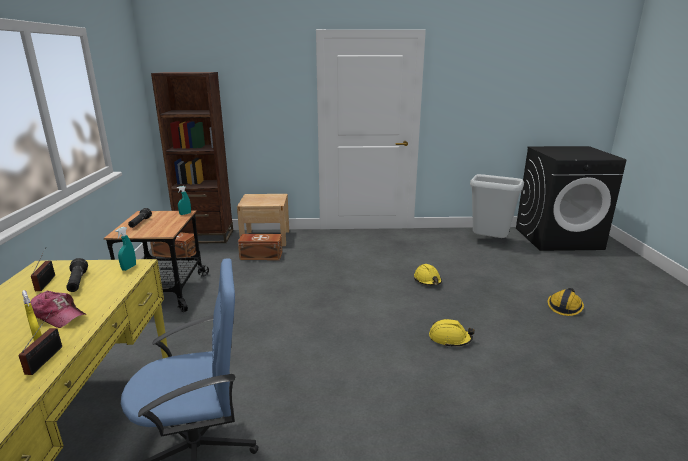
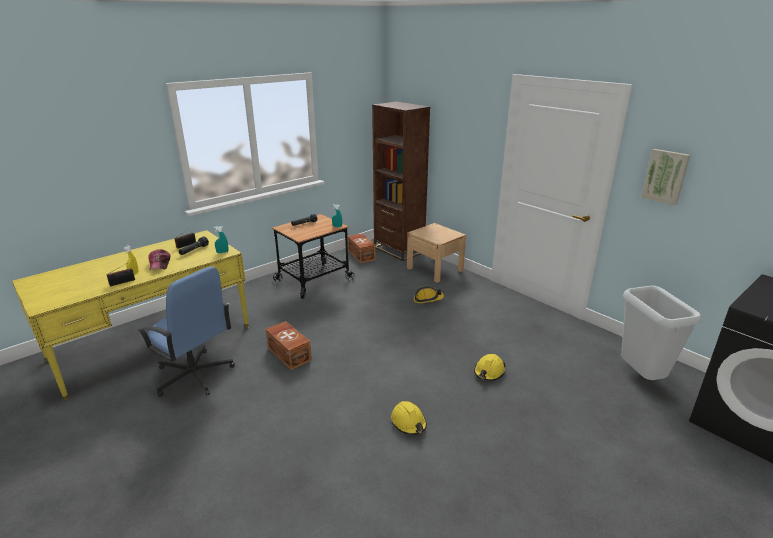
camera: 50 degrees right, 5 degrees up
brown storage box [238,234,282,260] -> brown storage box moved to [265,321,312,370]
hard hat [548,288,584,316] -> hard hat moved to [414,286,444,303]
none -> picture [641,149,690,205]

